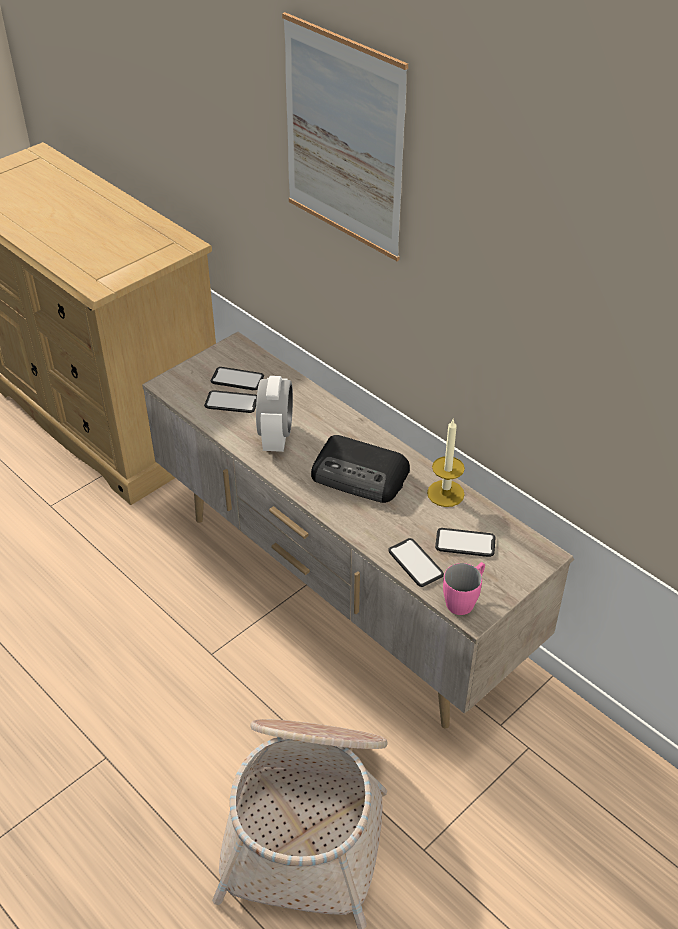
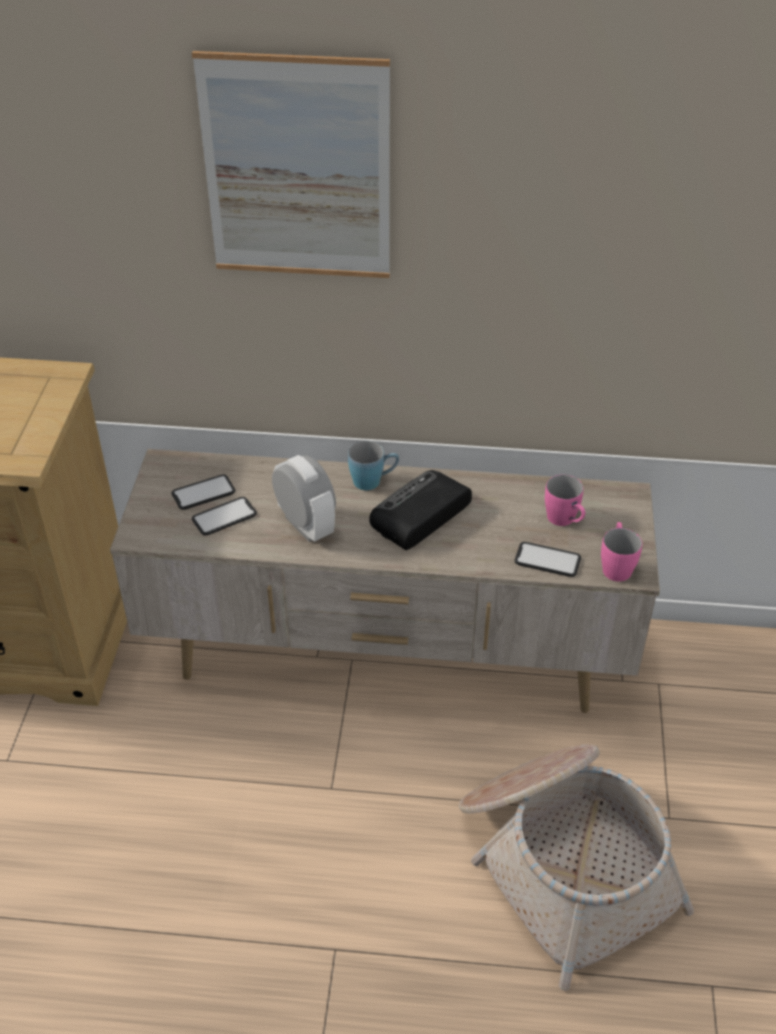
camera: 40 degrees left, 0 degrees up
radio [311,435,410,503] -> radio turned 150 degrees clockwise [369,470,472,550]
candle [427,419,465,507] -> none
phone [435,528,496,557] -> pink mug [545,475,585,526]
none -> blue mug [348,441,399,491]

